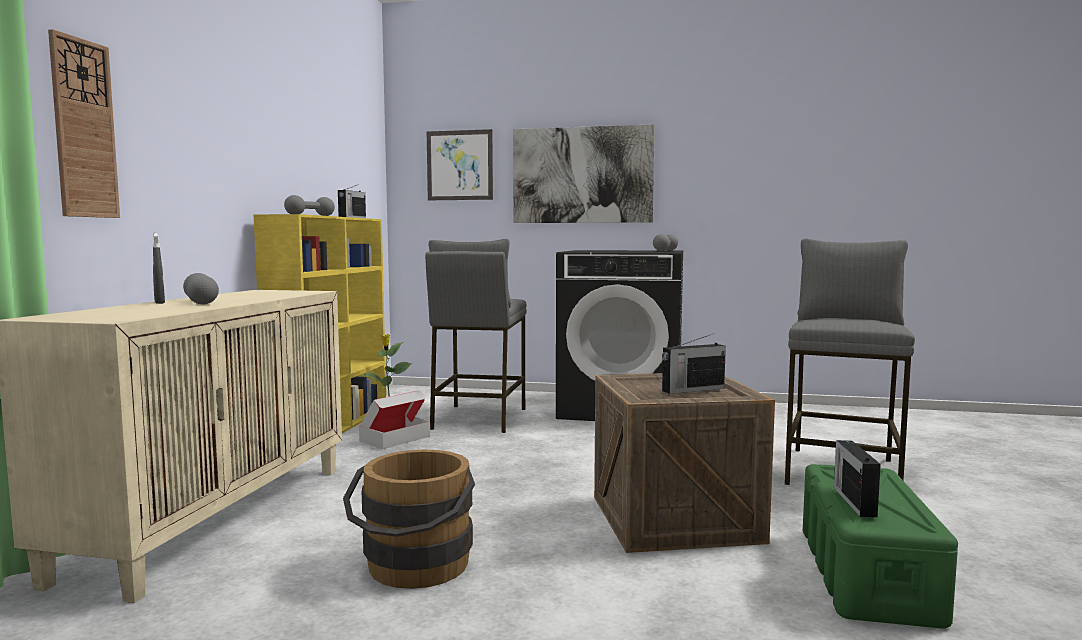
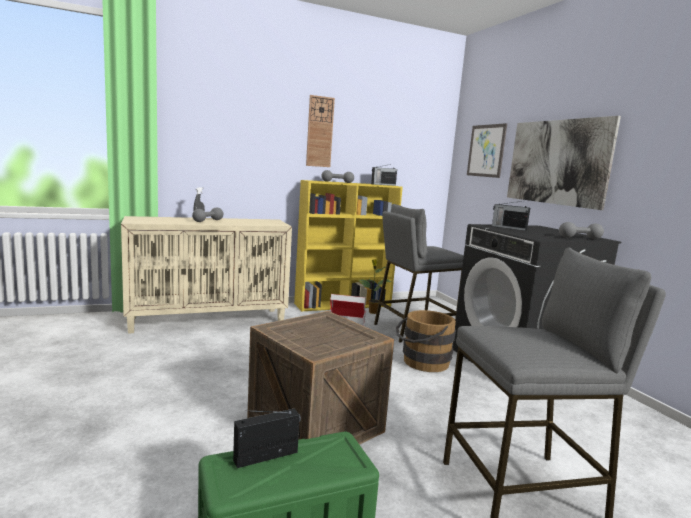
camera: 55 degrees right, 5 degrees up
wall clock [48,29,120,218] -> wall clock moved to [306,95,335,167]
brown bucket [343,450,475,589] -> brown bucket moved to [396,310,456,372]
radio [662,333,726,394] -> radio moved to [492,201,530,231]

